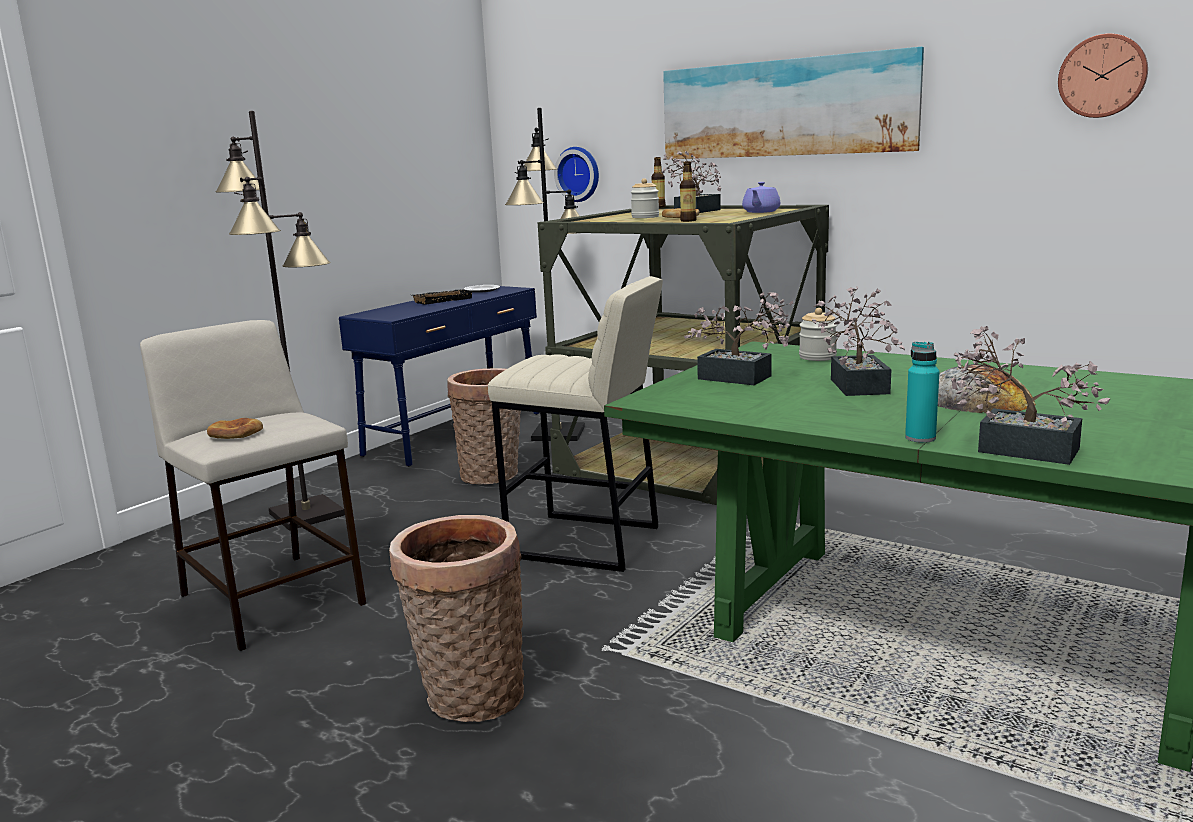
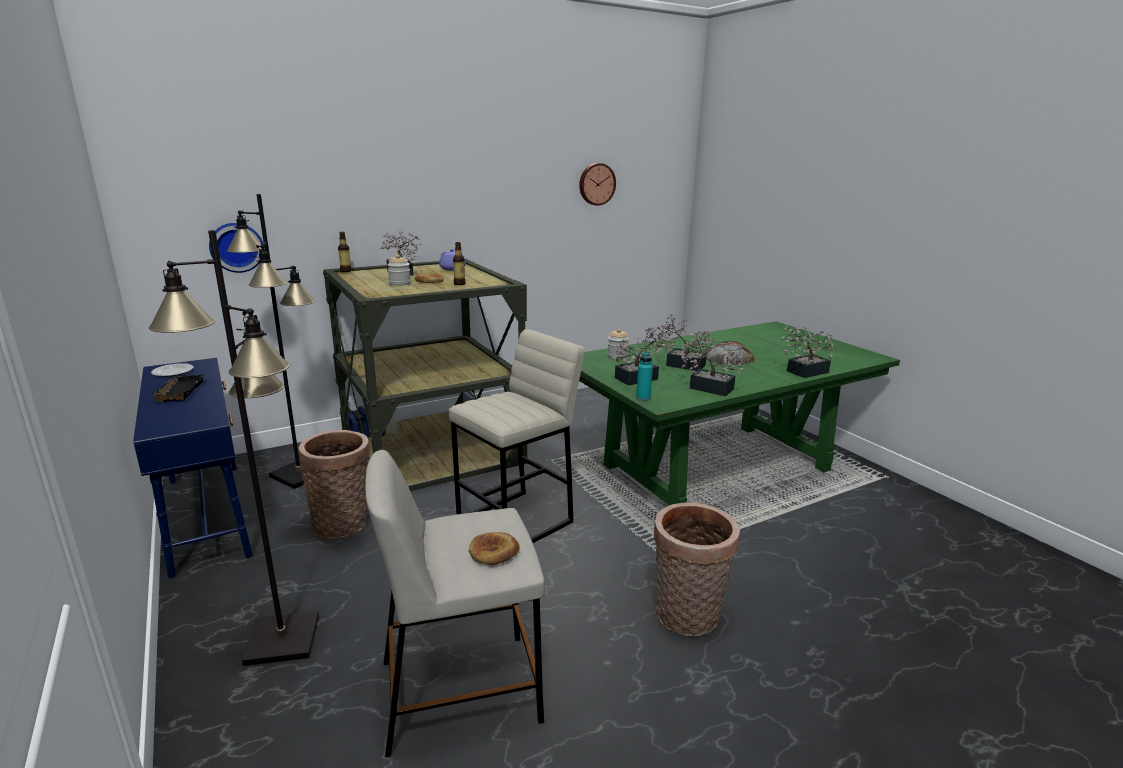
camera: 65 degrees left, 5 degrees up
picture [663,47,924,159] -> none
turquoise bottle [905,342,940,443] -> turquoise bottle moved to [636,352,653,401]
none -> potted plant [680,331,745,396]

